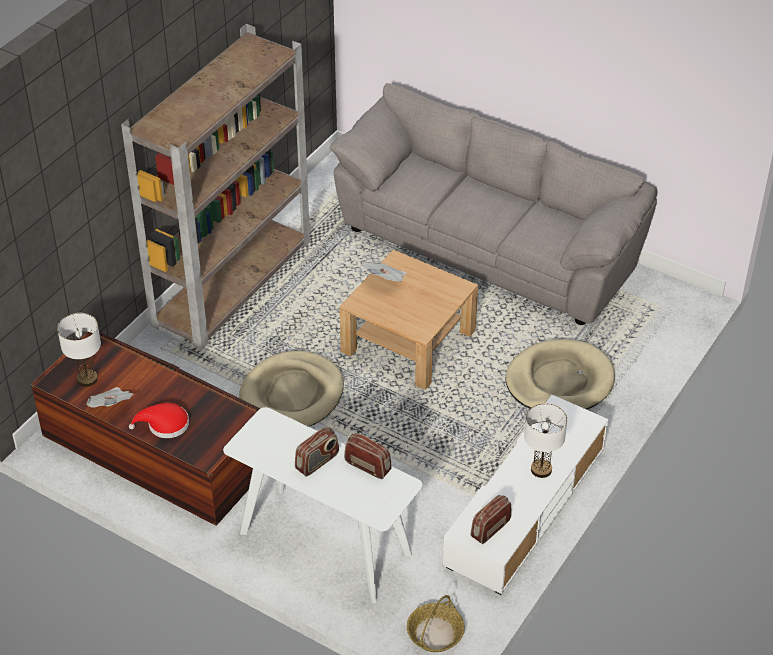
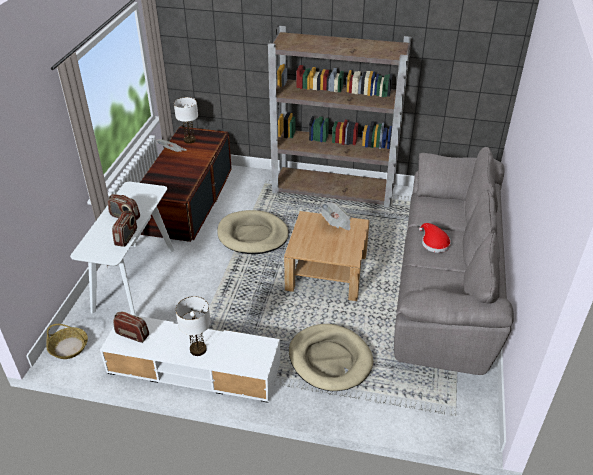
camera: 70 degrees right, 5 degrees down
red hat [129,403,189,438] -> red hat moved to [419,223,451,253]

